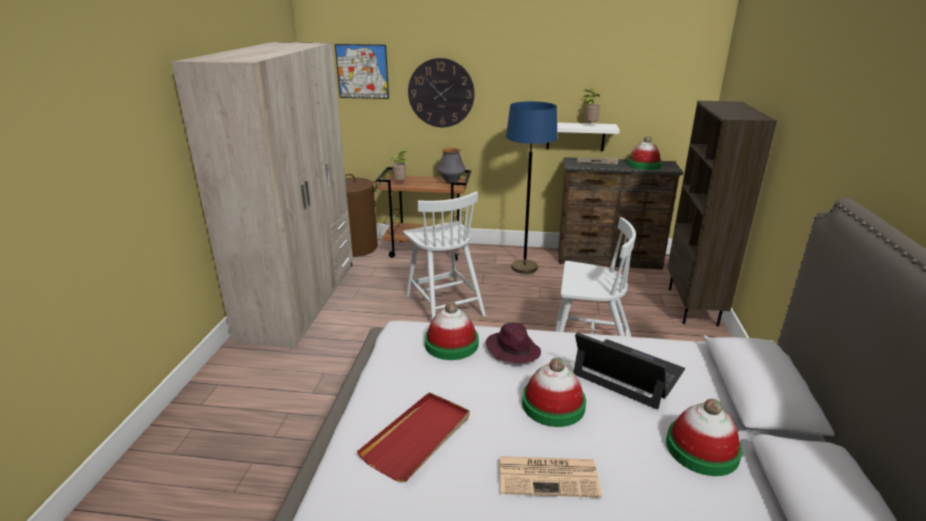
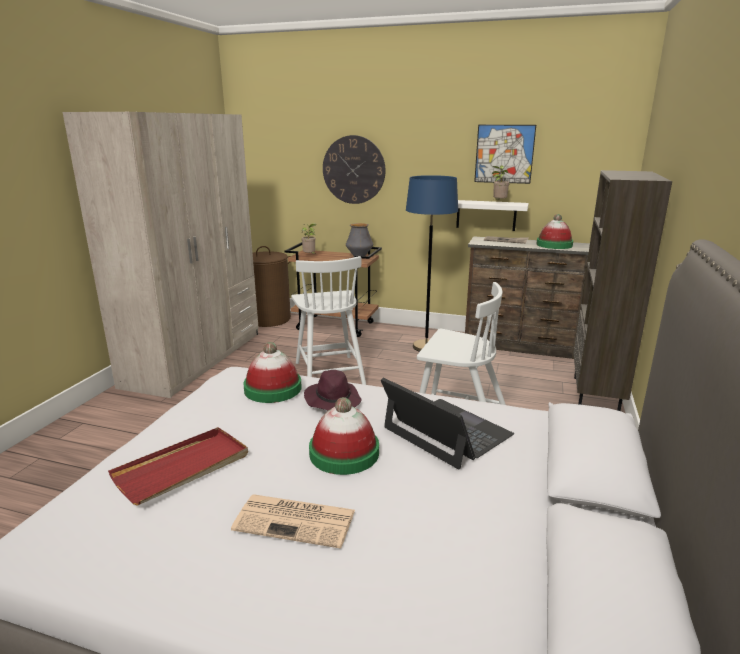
camera: 10 degrees right, 5 degrees down
picture [335,44,389,99] -> picture moved to [474,125,536,184]
hat [666,399,742,476] -> none

